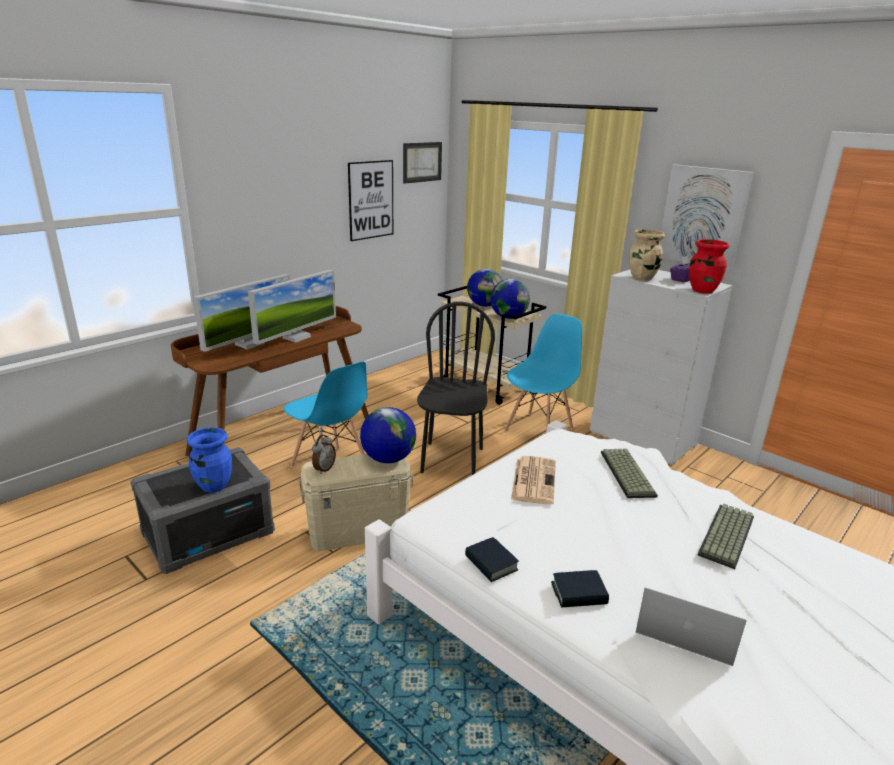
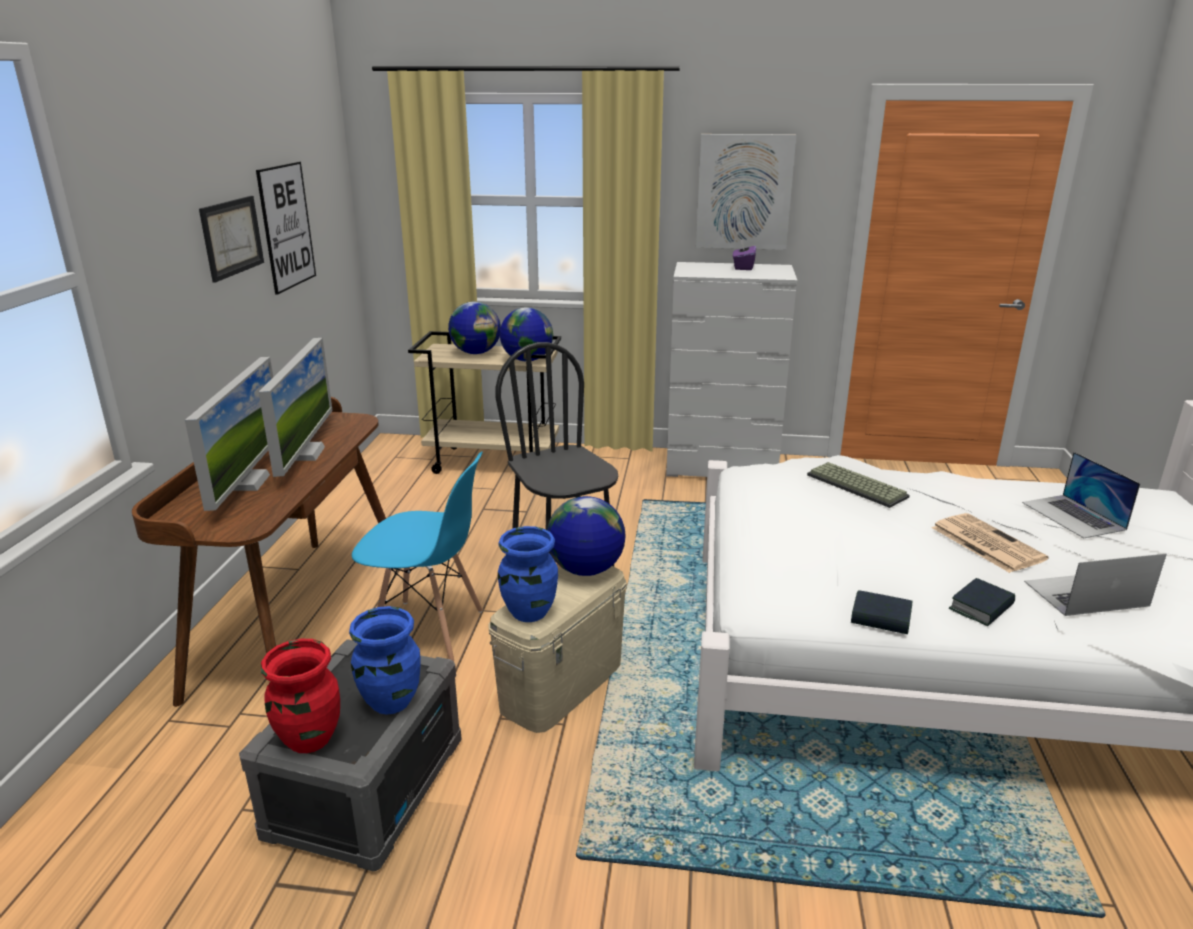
camera: 35 degrees left, 0 degrees up
alarm clock [312,435,336,474] -> blue vase [498,526,558,622]
picture [403,142,442,184] -> picture moved to [199,196,264,282]
blue chair [504,314,582,432] -> none
newspaper [511,456,556,504] -> newspaper moved to [931,513,1049,573]
beige vase [629,229,665,281] -> none
red vase [689,239,729,294] -> red vase moved to [261,639,340,753]
keyboard [698,503,754,569] -> none
none -> laptop [1022,452,1141,538]

